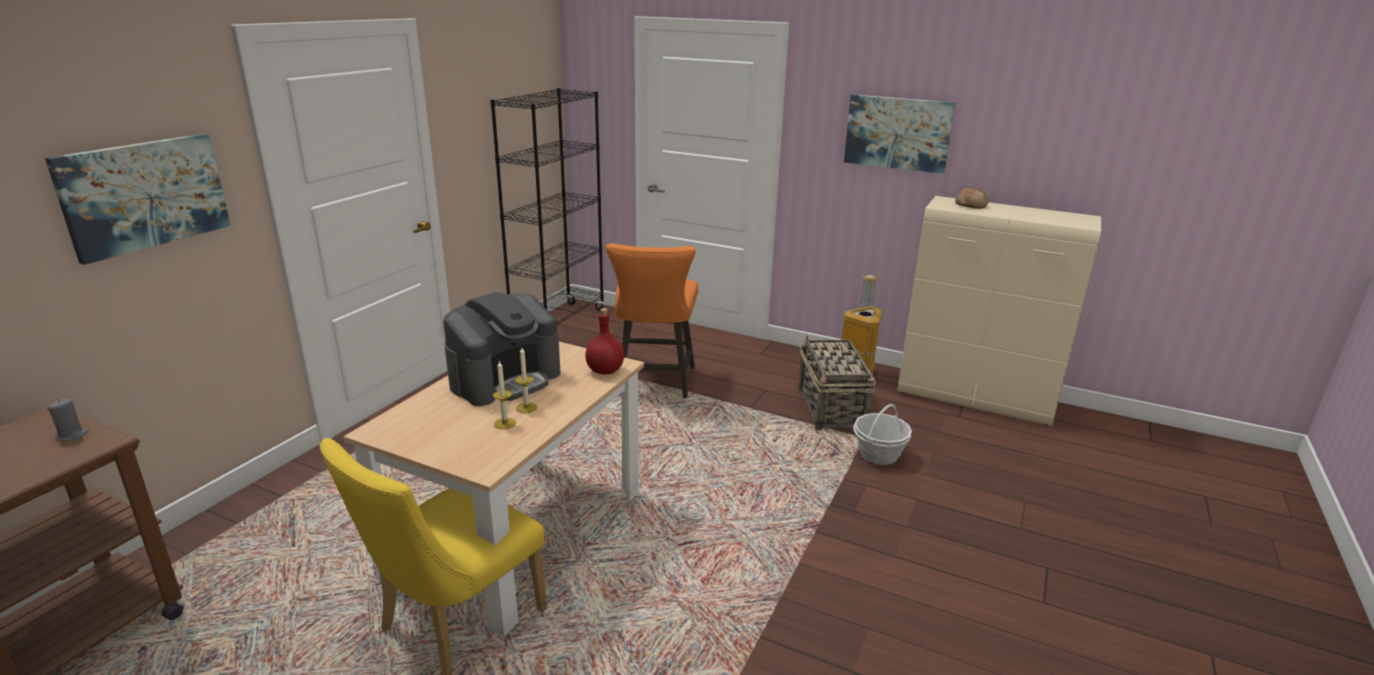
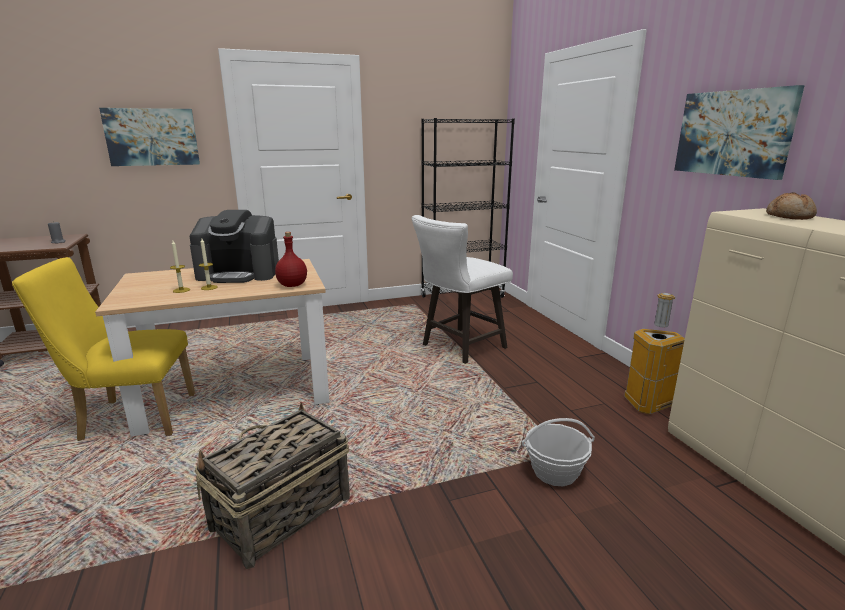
camera: 45 degrees right, 5 degrees down
orange stool [606,243,698,398] -> white stool [412,215,513,364]
basket [798,336,876,430] -> basket moved to [194,403,350,569]

